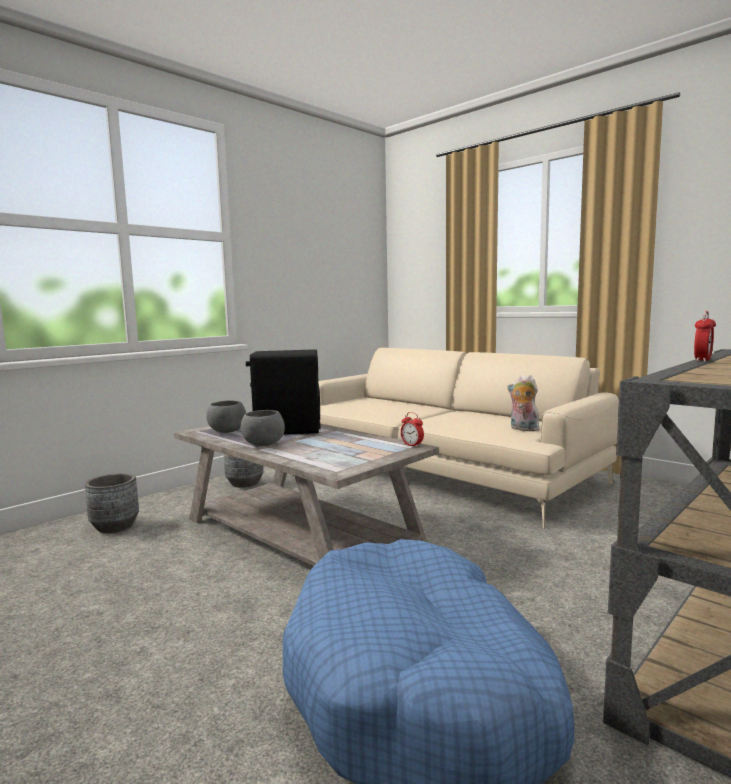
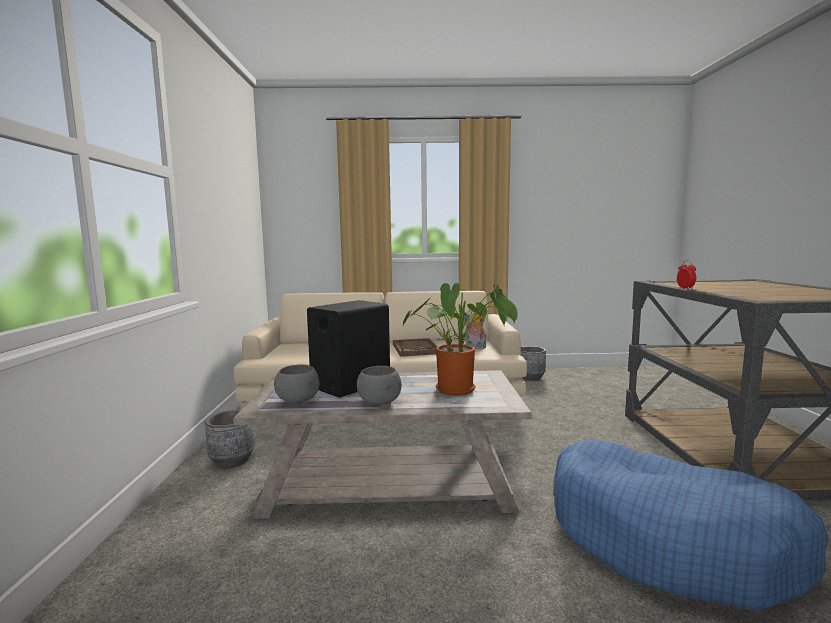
camera: 45 degrees left, 0 degrees up
grey planter [85,473,139,533] -> grey planter moved to [521,346,546,381]
alarm clock [401,412,424,447] -> none
none -> brown tray [393,338,438,357]
none -> potted plant [403,283,518,396]

